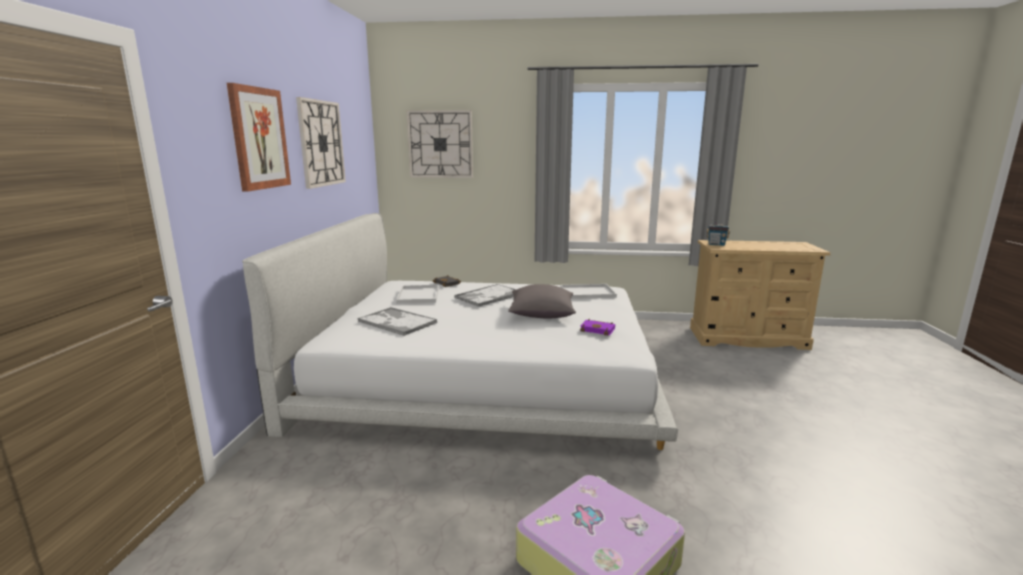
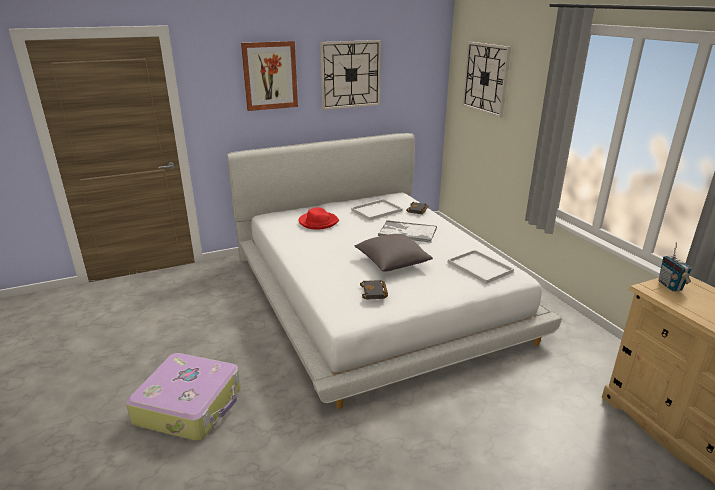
camera: 60 degrees right, 10 degrees up
tray [358,307,437,336] -> red hat [299,207,339,230]
purple book [580,319,615,336] -> black book [360,280,388,300]

